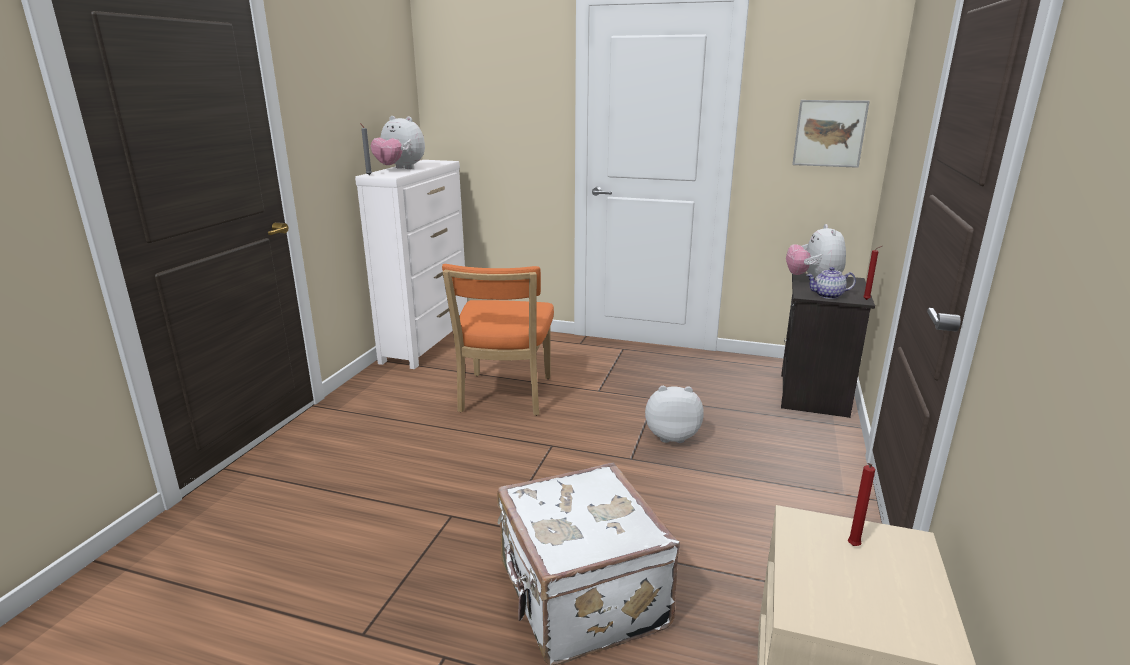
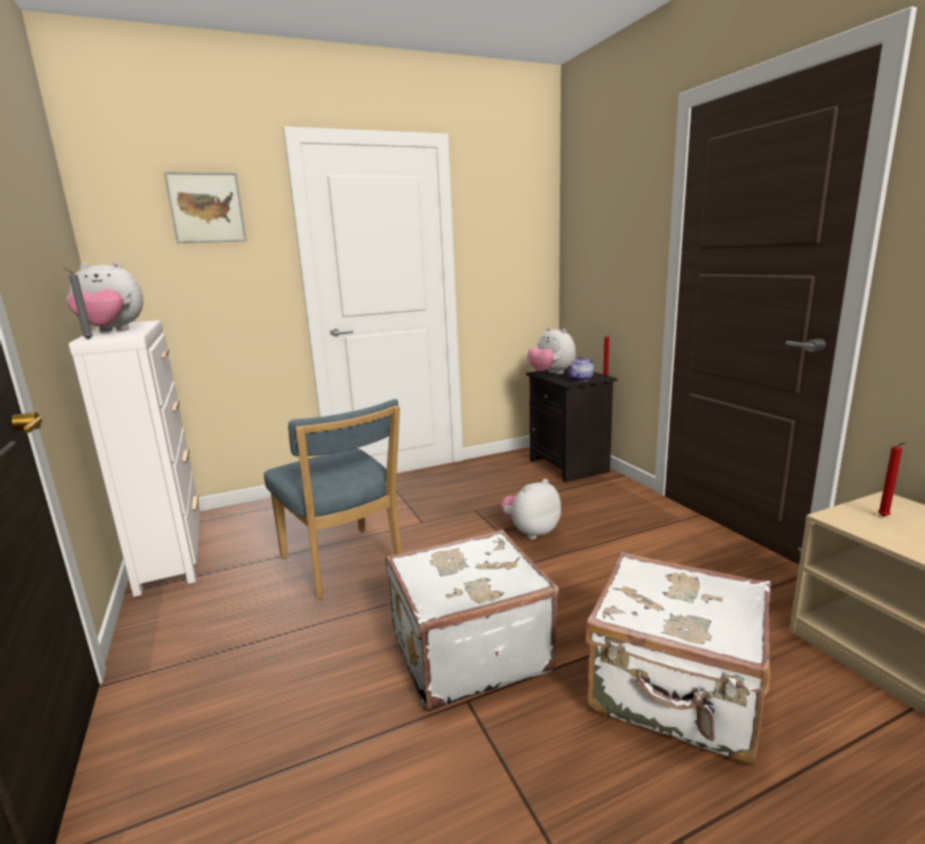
camera: 40 degrees left, 5 degrees down
orange chair [442,264,554,416] -> blue chair [264,399,403,599]
picture [792,100,870,168] -> picture moved to [164,172,247,243]
none -> white suitcase [385,530,558,712]

